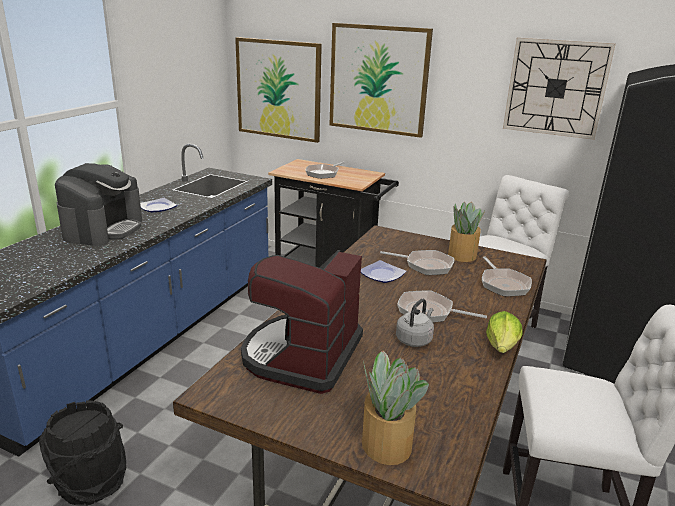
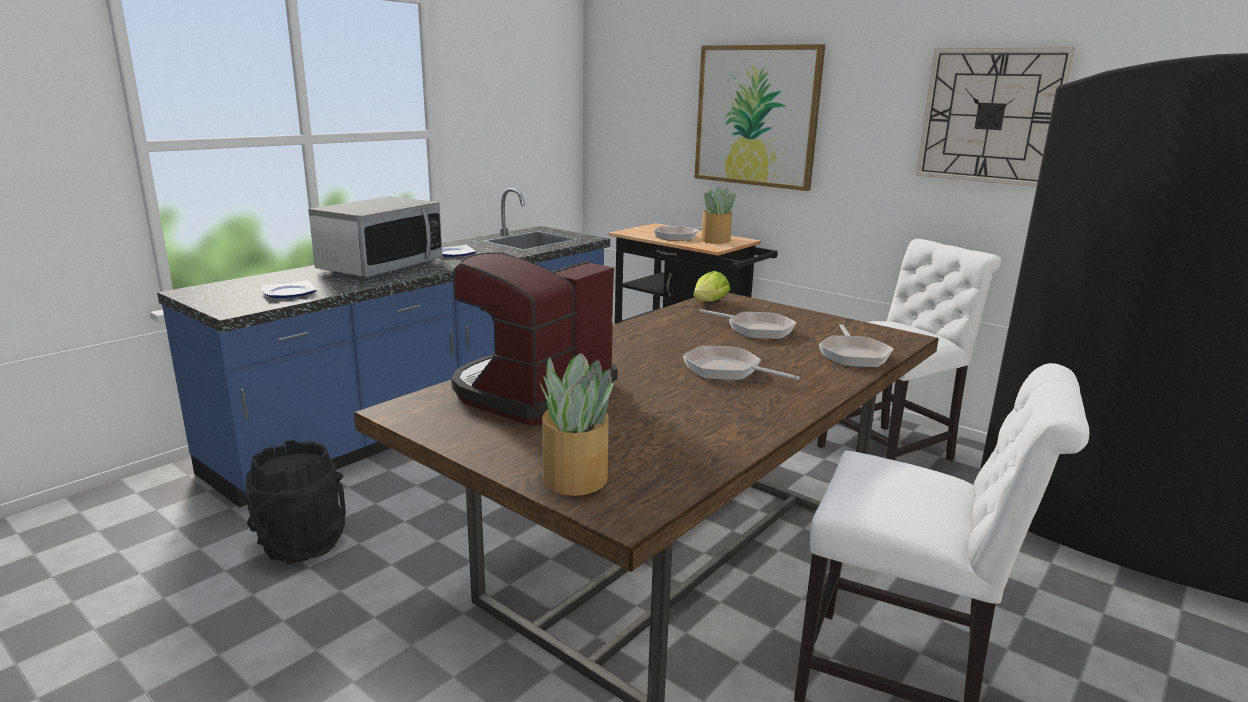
camera: 15 degrees right, 5 degrees down
coffee machine [55,163,142,246] -> microwave [308,196,443,277]
picture [235,37,322,143] -> none
plate [361,260,407,283] -> plate moved to [262,280,317,298]
grey kettle [396,299,434,347] -> none
potted plant [448,202,485,262] -> potted plant moved to [701,187,736,244]
lettuce [486,311,523,353] -> lettuce moved to [693,271,730,301]

